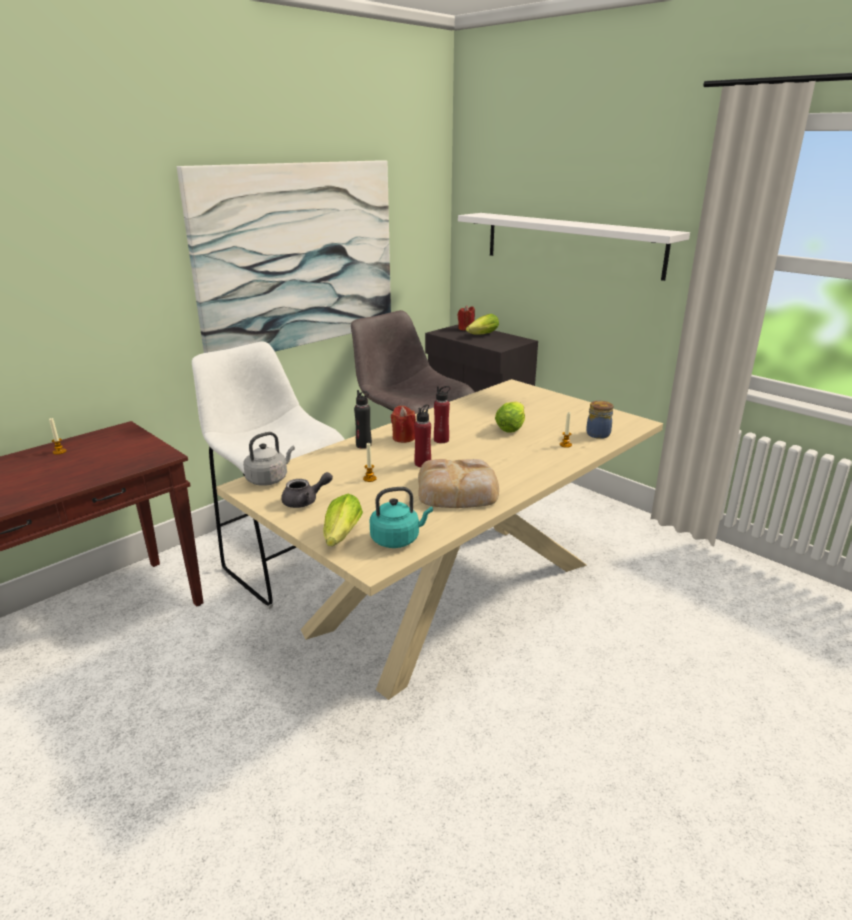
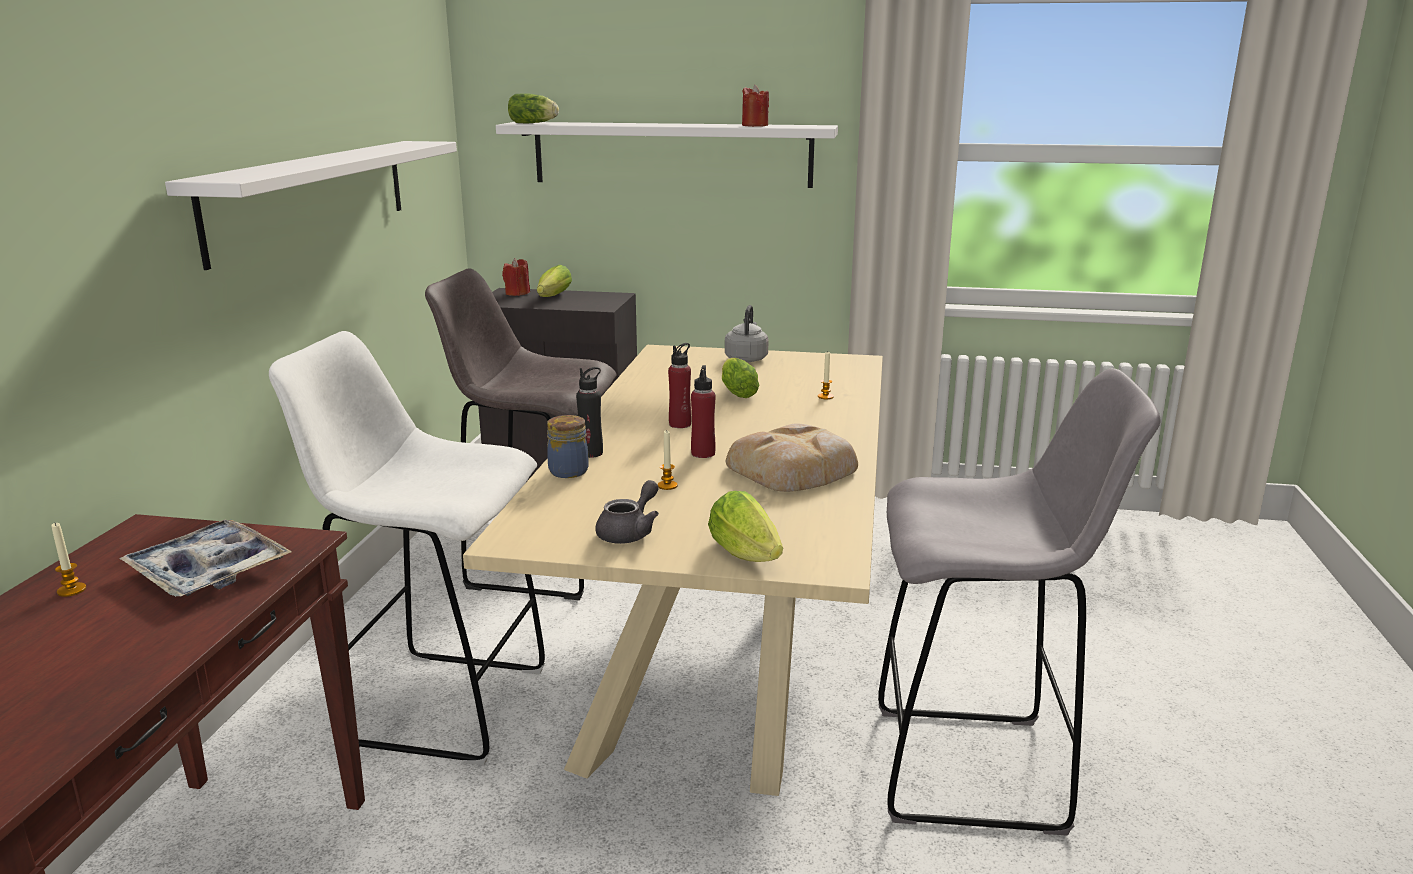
camera: 35 degrees left, 5 degrees down
picture [177,160,391,353] -> white shelf [165,141,457,270]
grey kettle [243,432,295,486] -> grey kettle moved to [725,305,768,362]
turquoise kettle [369,487,433,548] -> none
red candle [391,406,416,443] -> red candle moved to [742,85,769,127]
jar [586,401,613,439] -> jar moved to [547,415,589,478]
none -> tray [119,520,292,597]
none -> lettuce [508,93,559,123]
none -> grey stool [878,368,1161,836]

